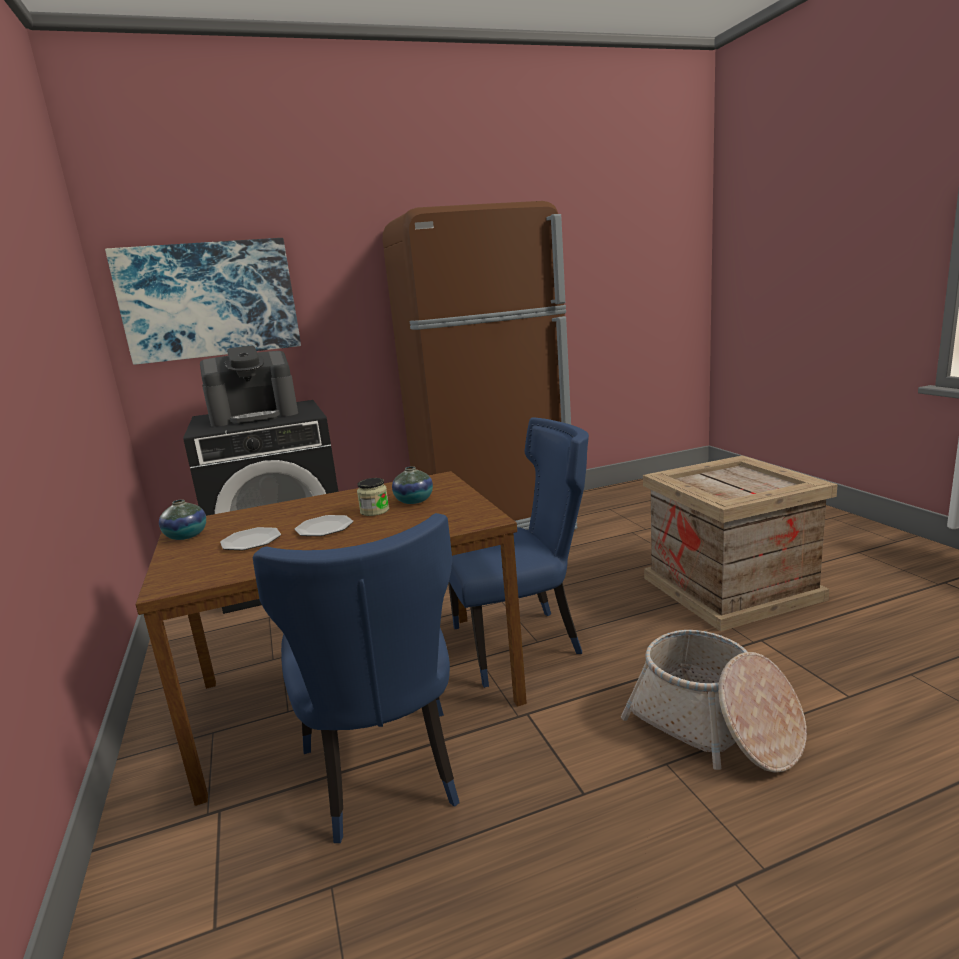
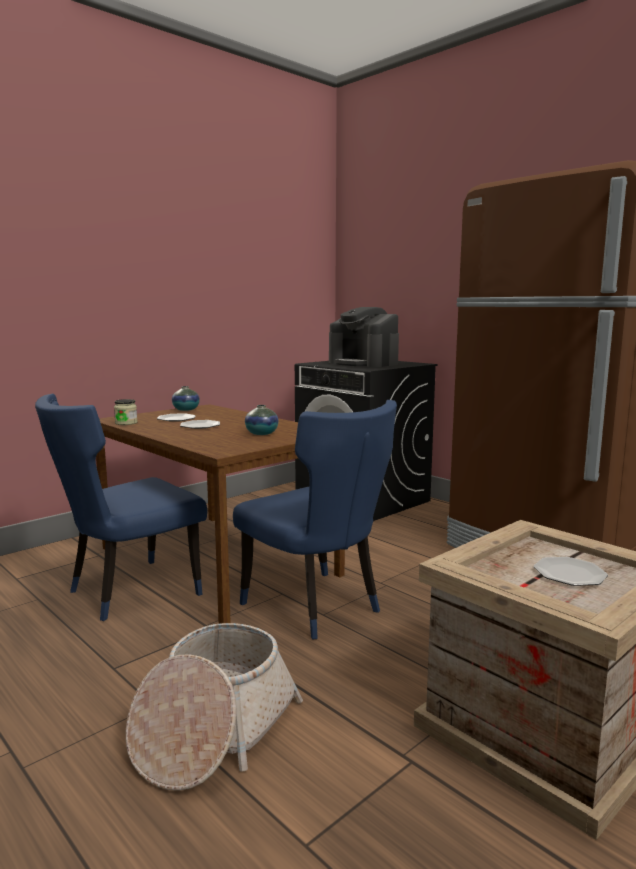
camera: 65 degrees right, 5 degrees down
picture [105,238,301,365] -> none
jar [357,478,389,516] -> jar moved to [114,399,137,425]
none -> plate [534,557,608,586]

